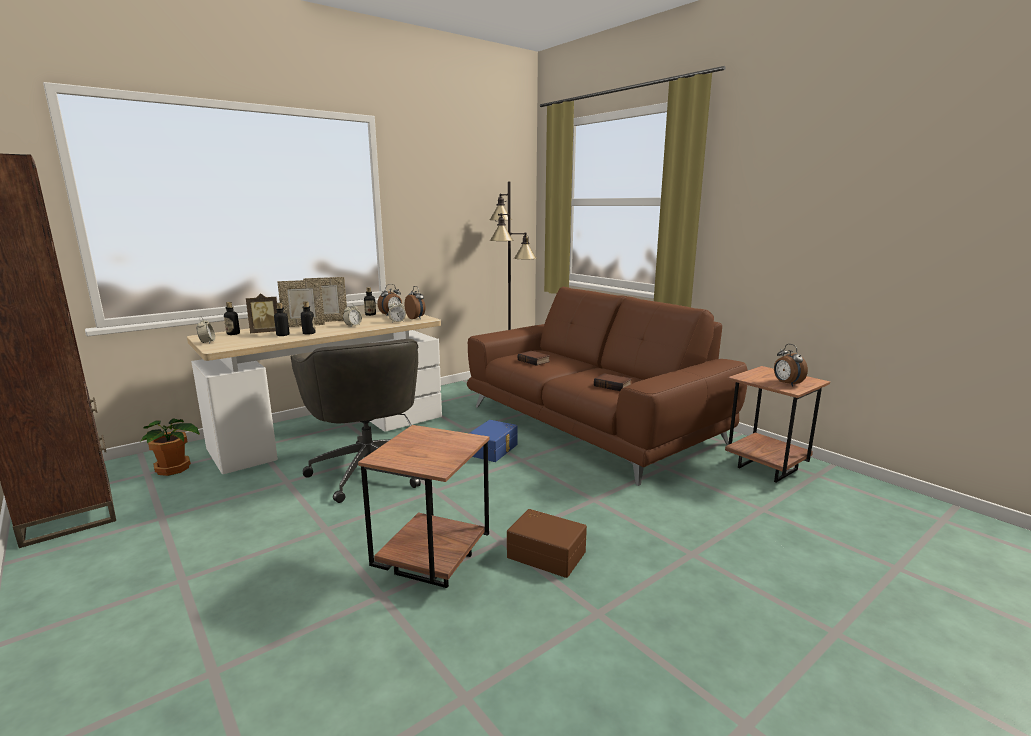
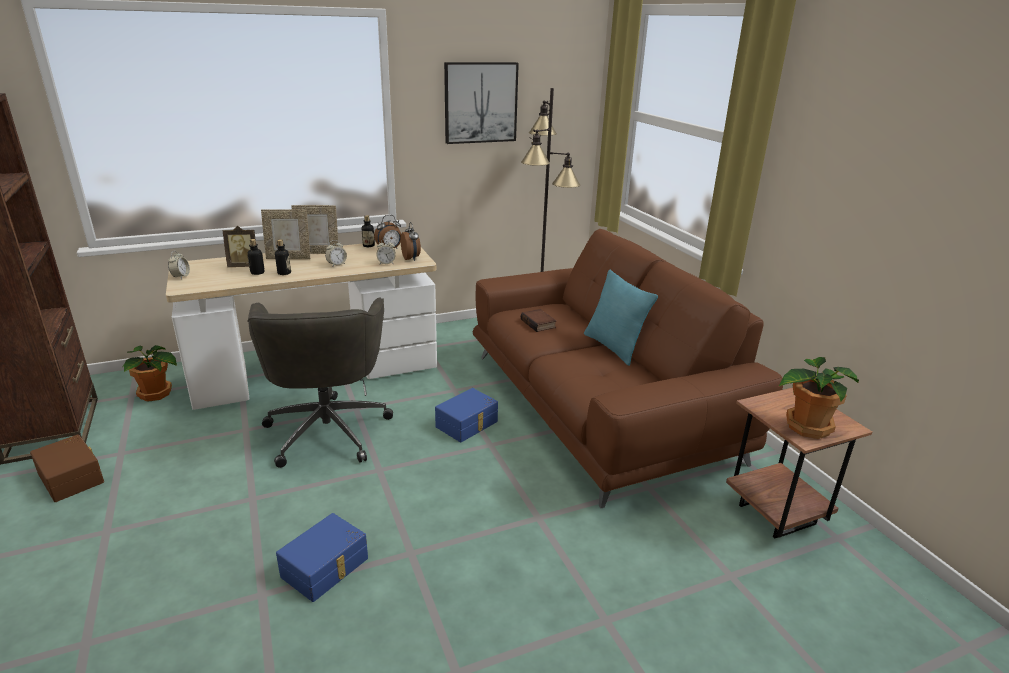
camera: 15 degrees right, 10 degrees up
bottle [224,302,240,335] -> none
brown side table [358,425,489,588] -> blue storage box [276,513,368,602]
brown storage box [507,509,587,578] -> brown storage box moved to [30,434,104,502]
book [594,373,632,391] -> none
alarm clock [774,344,808,386] -> potted plant [779,357,859,439]
none -> picture [444,62,519,144]
none -> turquoise pillow [584,269,658,366]

